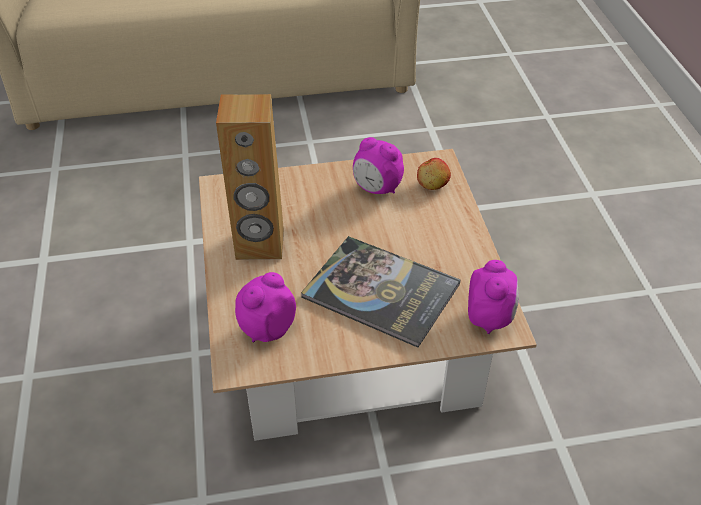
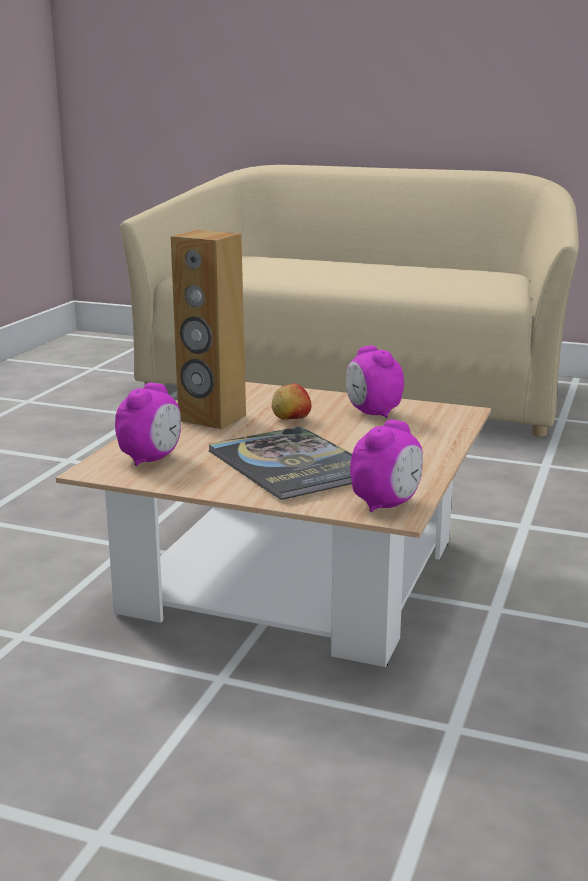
camera: 30 degrees right, 25 degrees down
alarm clock [235,272,296,342] -> alarm clock turned 135 degrees clockwise [115,383,181,466]
apple [417,158,451,190] -> apple moved to [272,384,311,419]

